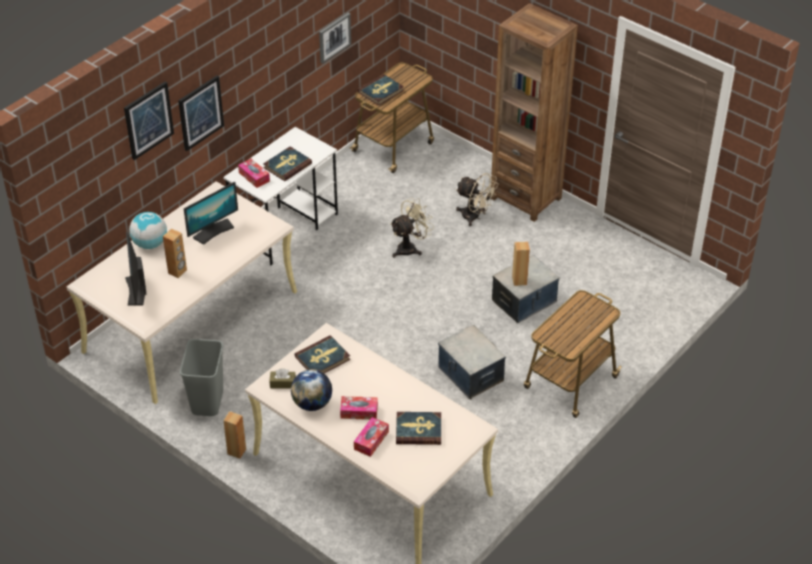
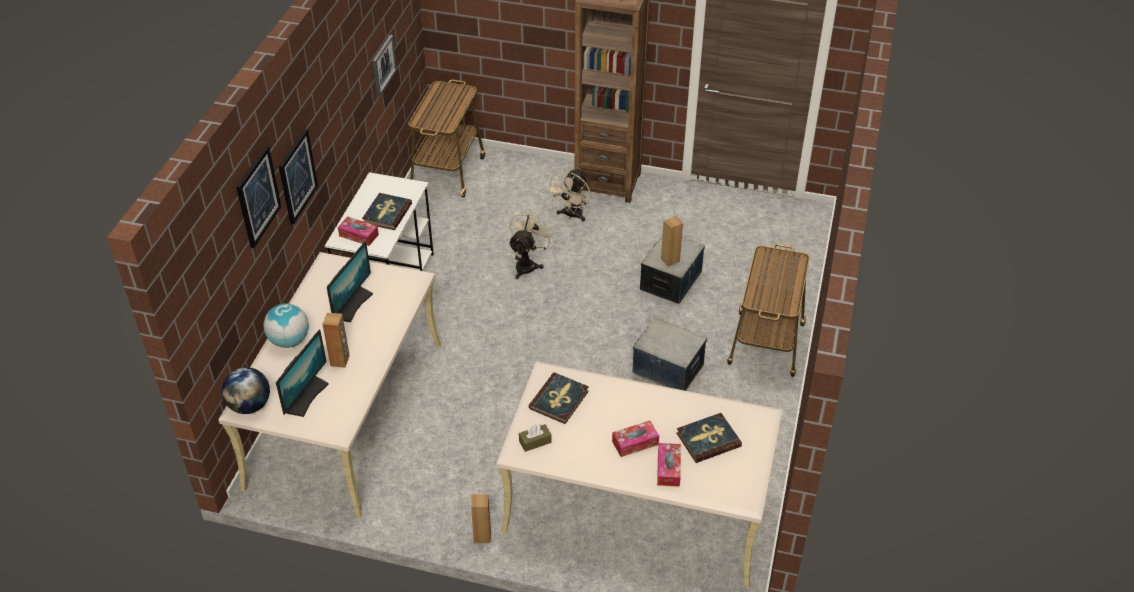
camera: 25 degrees left, 0 degrees up
monitor [125,232,146,306] -> monitor turned 120 degrees counterclockwise [276,330,329,417]
grey trash can [180,339,223,416] -> none
globe [291,369,332,411] -> globe moved to [222,367,270,414]
book [358,74,404,106] -> none
beige fan [456,173,498,226] -> beige fan turned 105 degrees clockwise [546,168,591,222]

